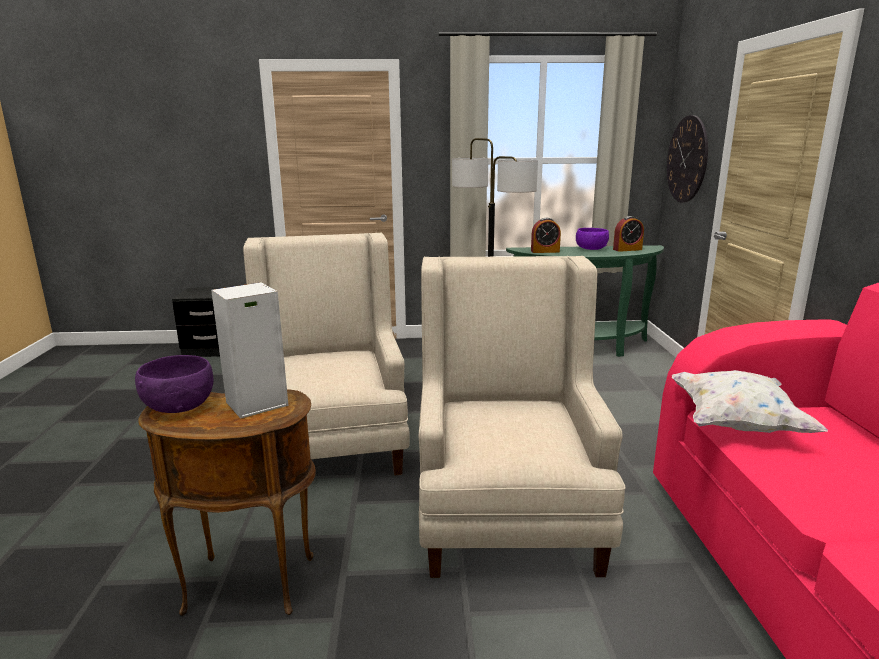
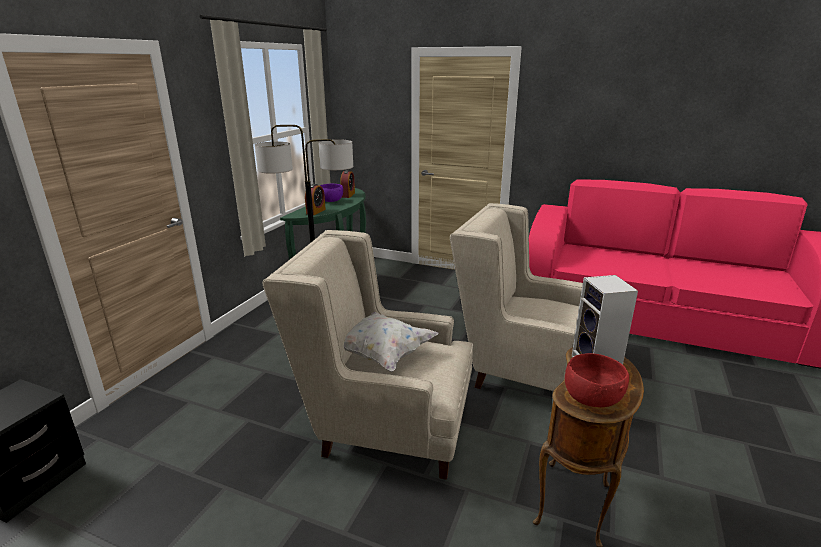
camera: 65 degrees left, 5 degrees up
purple bowl [135,355,213,413] -> red bowl [565,353,629,407]
wall clock [667,115,708,203] -> none
white pillow [671,370,828,433] -> white pillow moved to [343,312,439,372]

